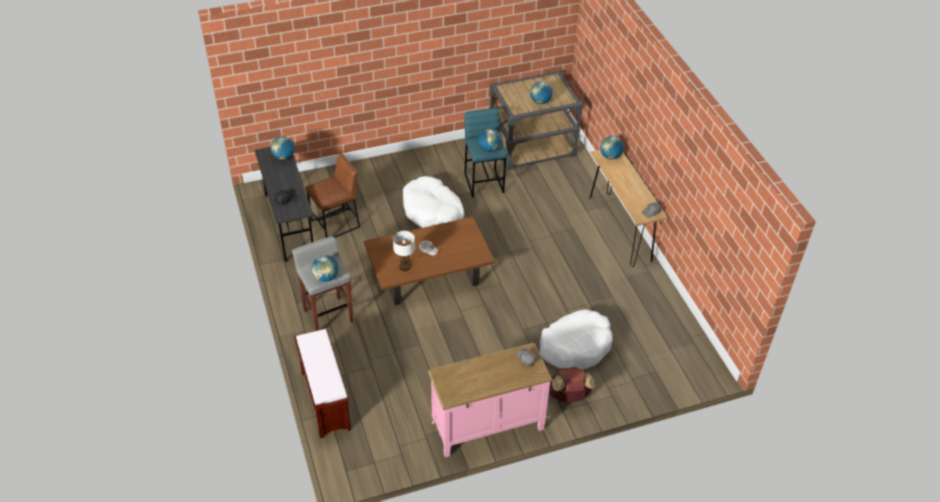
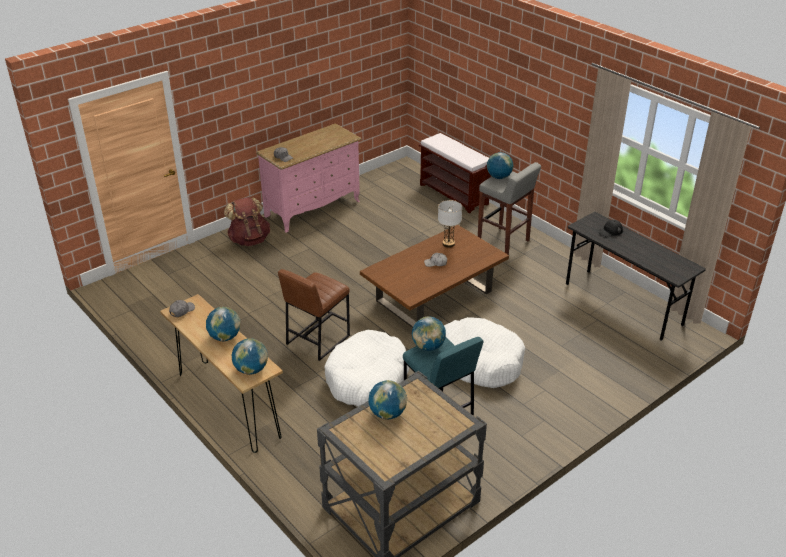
camera: 160 degrees right, 10 degrees down
globe [271,136,295,160] -> globe moved to [206,307,240,341]
brown chair [305,154,360,238] -> brown chair moved to [278,269,350,361]
white dog bed [540,309,613,369] -> white dog bed moved to [324,330,409,407]

